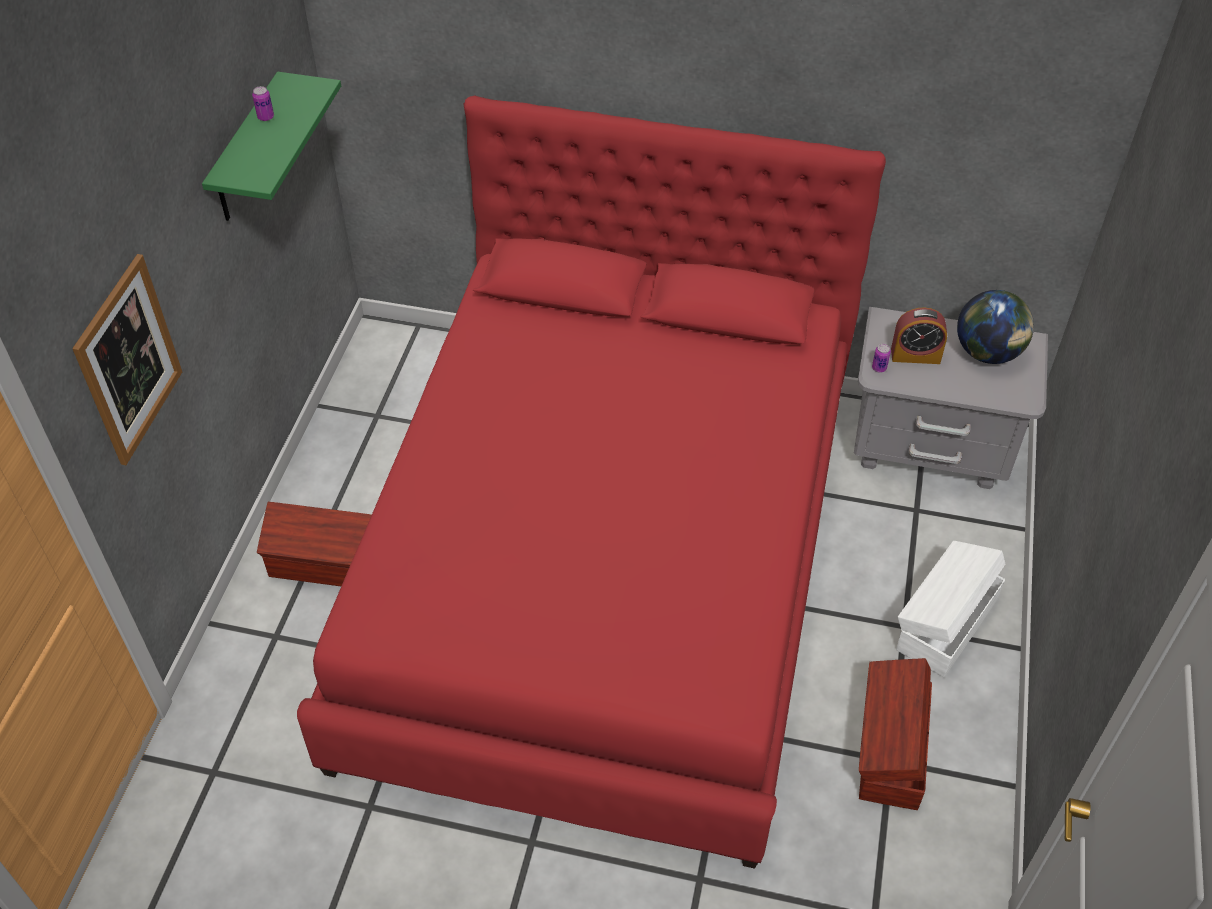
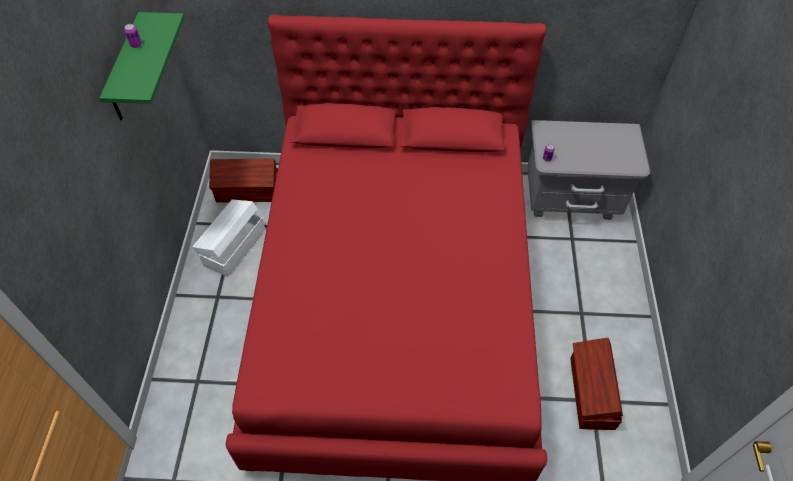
camera: 10 degrees left, 5 degrees up
picture [72,254,182,465] -> none
brown storage box [257,502,372,586] -> brown storage box moved to [209,159,278,203]
alarm clock [891,307,947,364] -> none
white storage box [896,541,1005,678] -> white storage box moved to [192,200,265,277]
globe [957,290,1034,364] -> none

